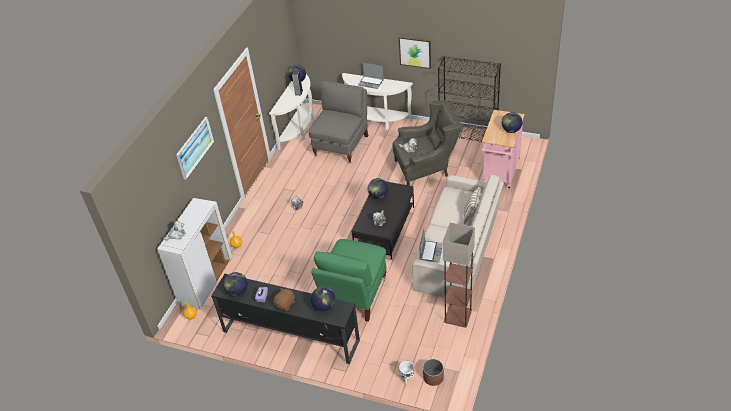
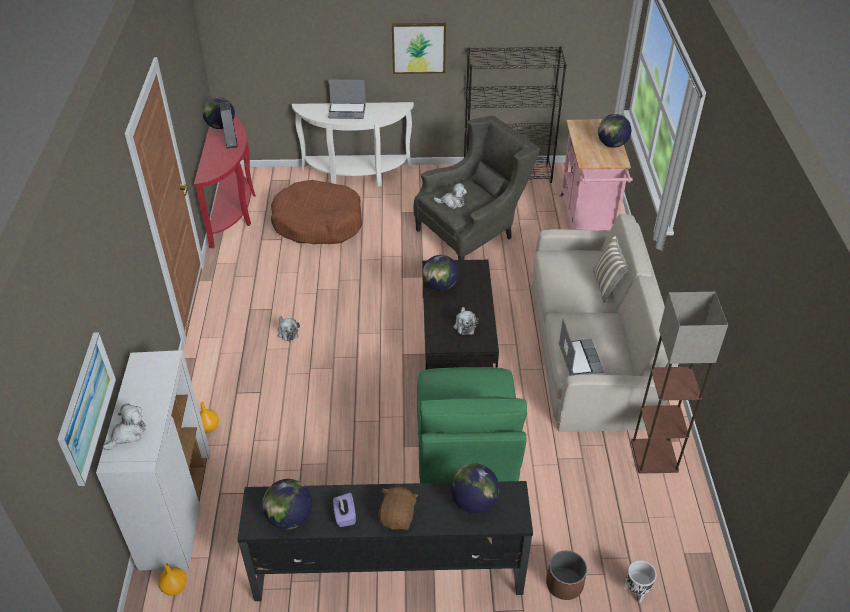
camera: 25 degrees left, 0 degrees up
picture [176,117,214,180] -> picture moved to [57,332,116,486]
white console table [269,74,315,150] -> red console table [194,117,256,248]
grey armchair [308,81,369,163] -> brown dog bed [271,180,362,244]
brown planter [423,359,444,386] -> brown planter moved to [546,550,587,600]

